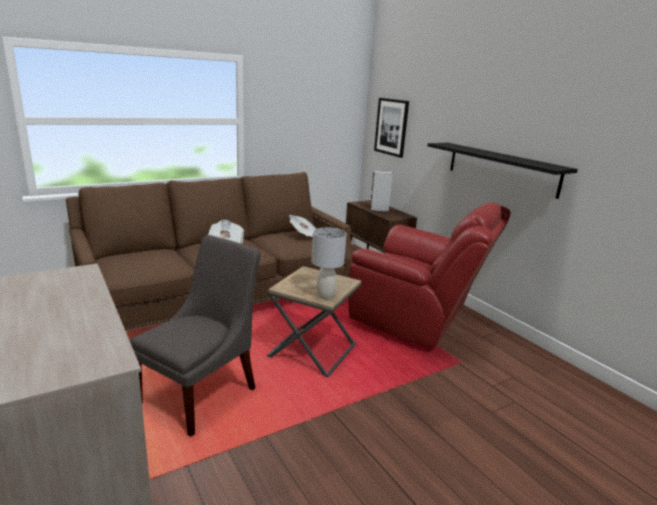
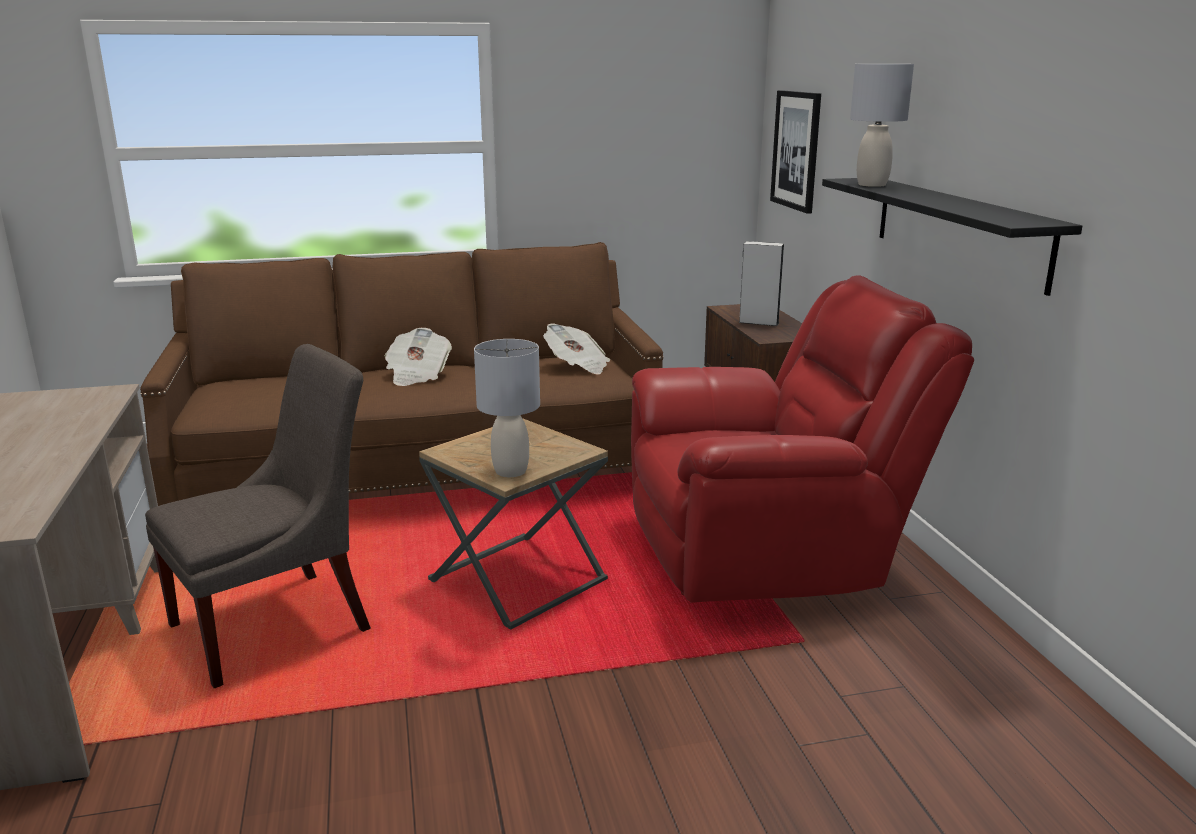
camera: 20 degrees right, 0 degrees up
red armchair [348,202,511,347] -> red armchair turned 60 degrees counterclockwise [631,275,974,603]
none -> grey table lamp [850,64,914,187]

